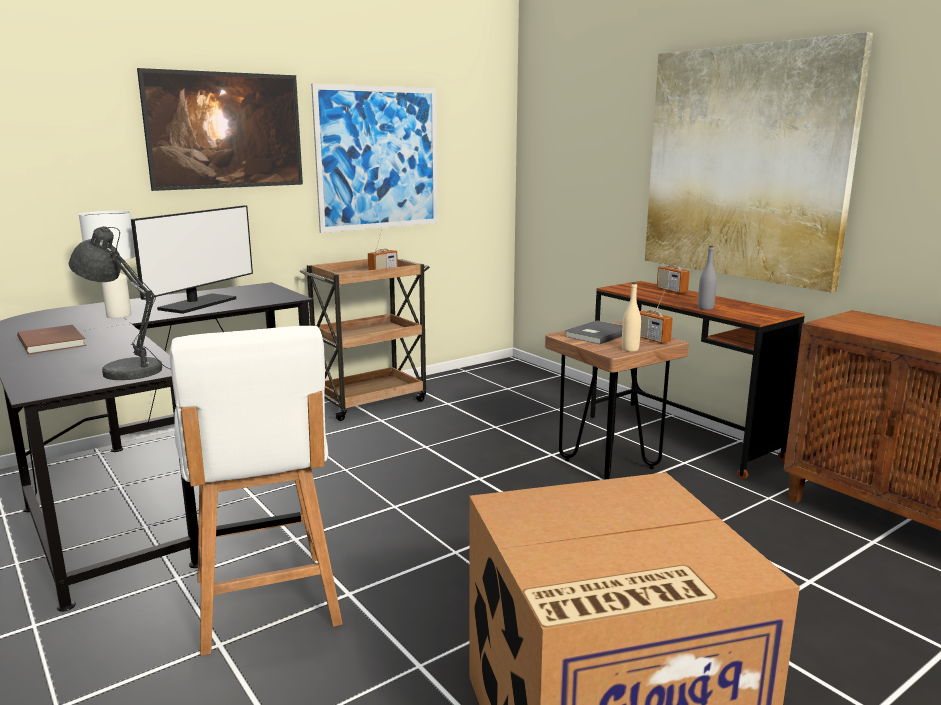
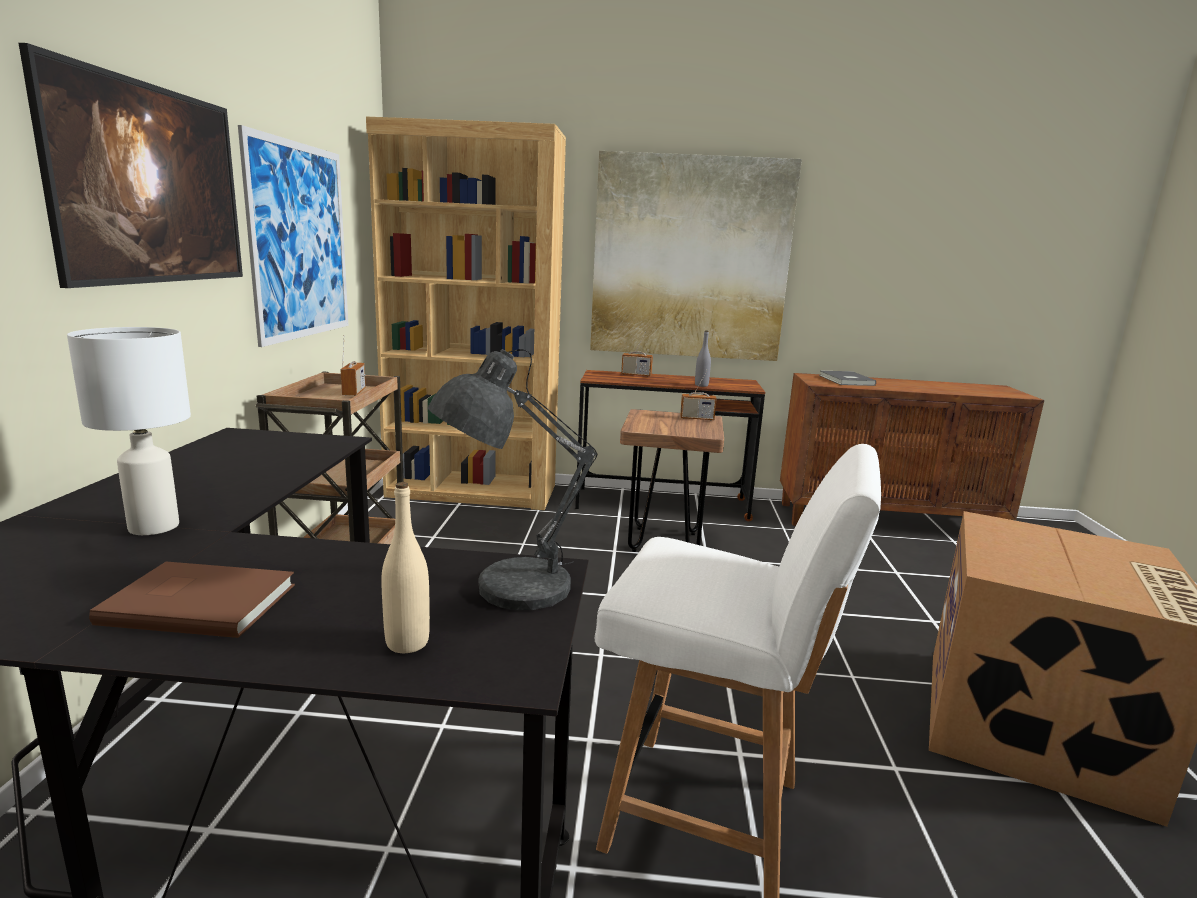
camera: 50 degrees left, 0 degrees up
monitor [131,205,253,314] -> none
grey book [564,320,623,345] -> grey book moved to [819,371,876,386]
beige bottle [622,282,641,352] -> beige bottle moved to [381,482,430,653]
none -> brown bookcase [366,117,566,510]

